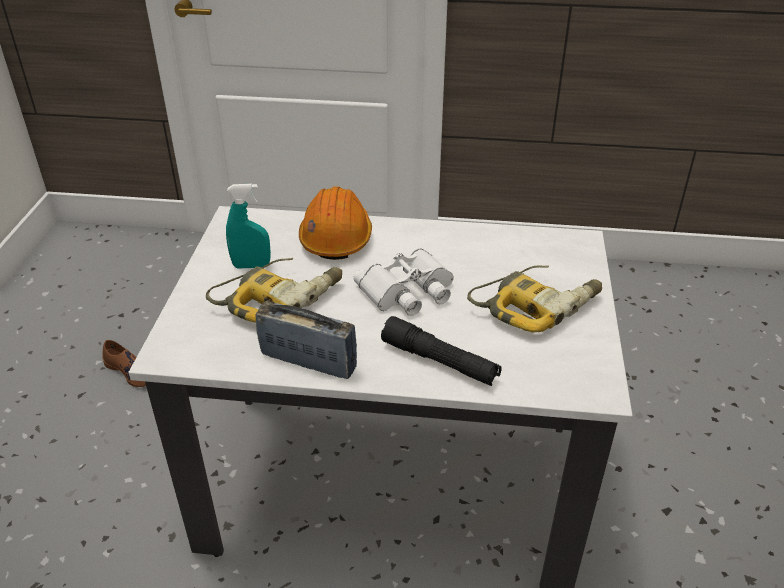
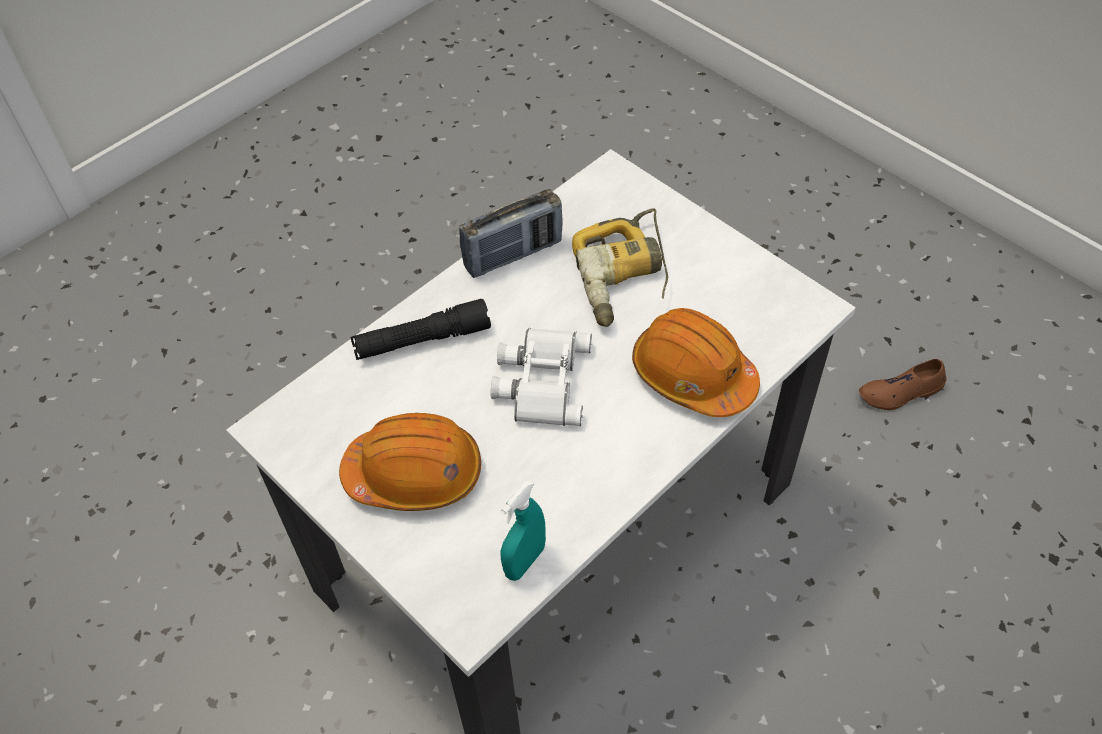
camera: 130 degrees right, 15 degrees up
turquoise spray bottle [226,184,271,268] -> turquoise spray bottle moved to [500,480,546,581]
power drill [467,265,602,332] -> orange hard hat [339,413,481,511]

